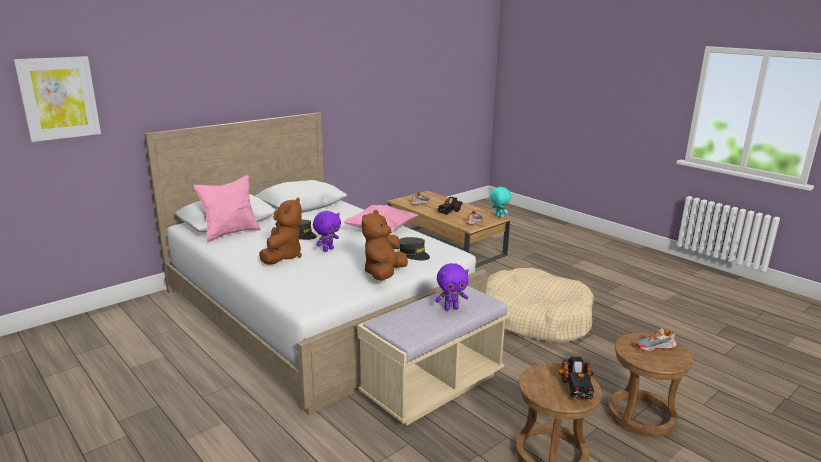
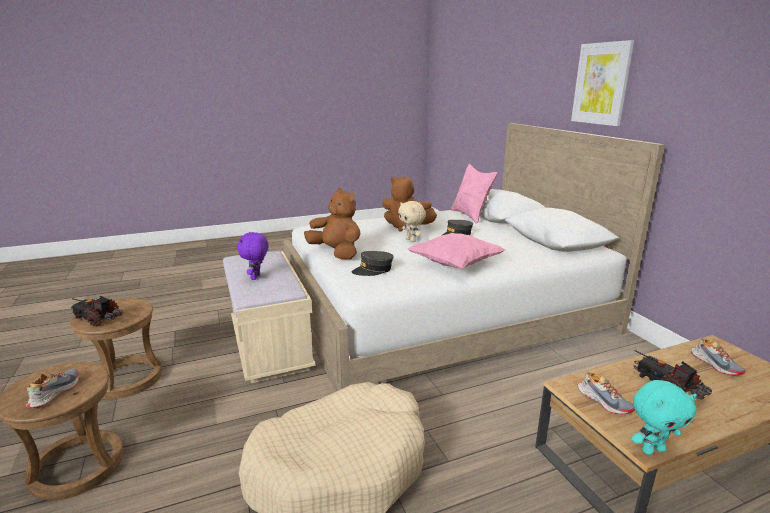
camera: 110 degrees right, 0 degrees up
picture [13,56,101,142] -> picture moved to [571,40,634,126]
purple plush toy [313,211,341,252] -> beige plush toy [398,201,426,242]

